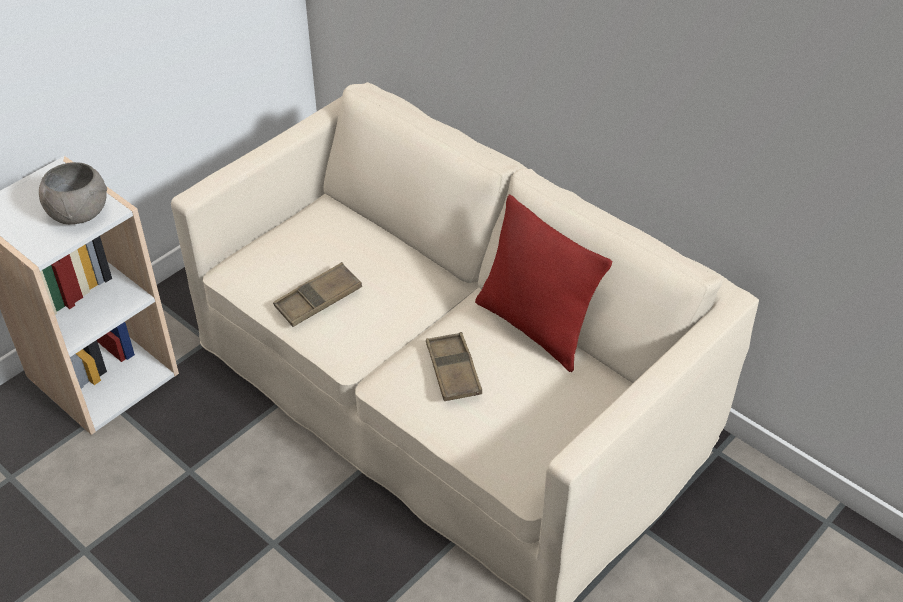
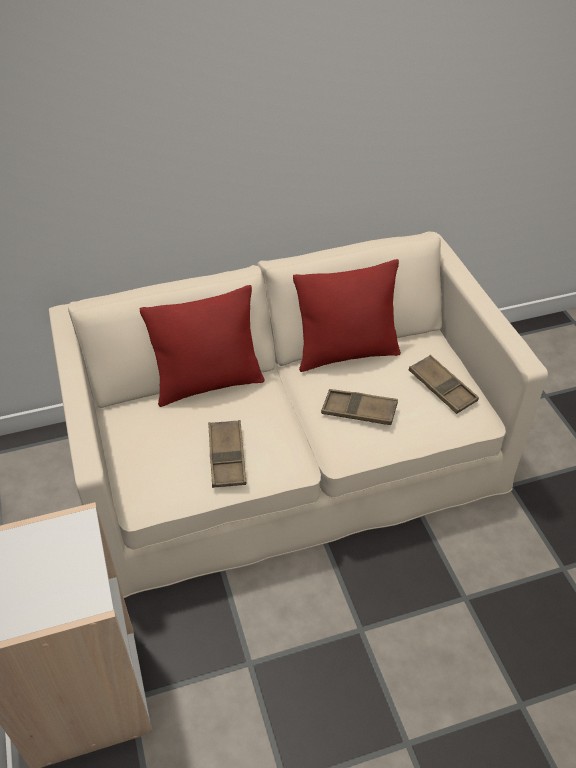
camera: 60 degrees left, 0 degrees up
grey bowl [39,162,107,224] -> none
none -> red pillow [140,285,265,407]
none -> brown tray [409,355,479,414]

